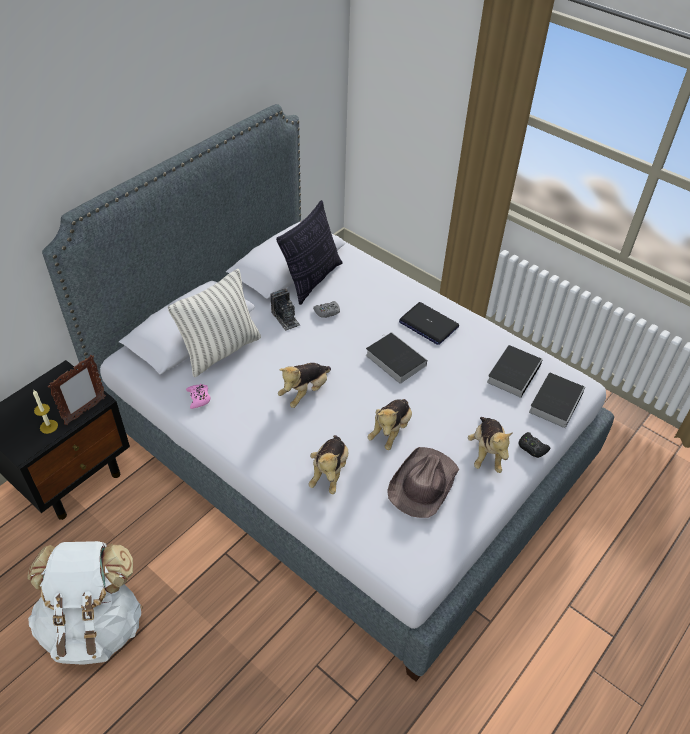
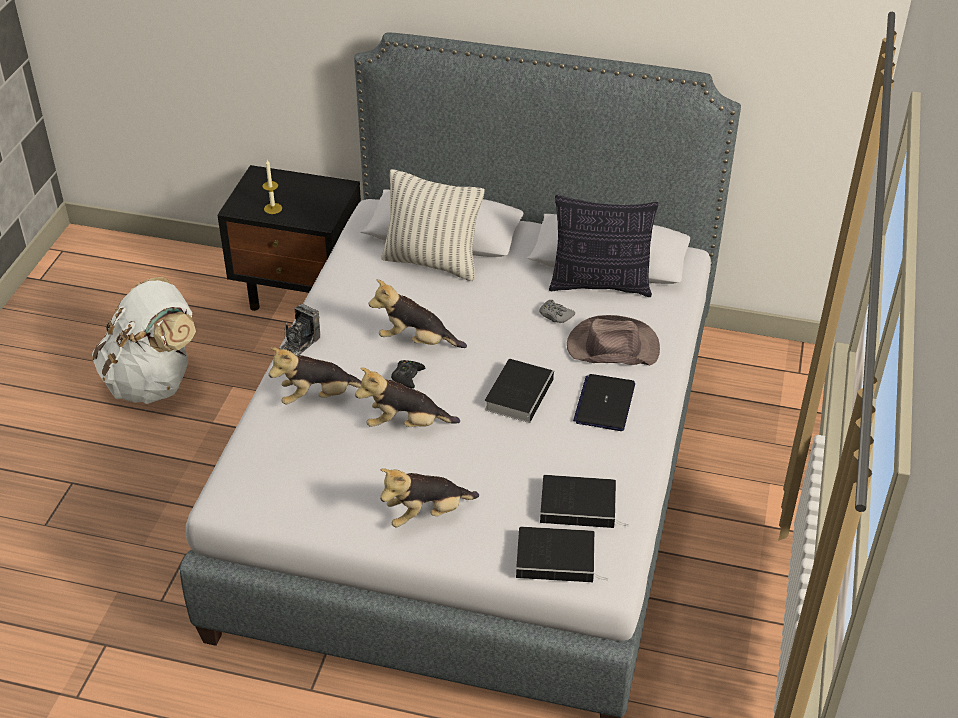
camera: 65 degrees right, 5 degrees down
picture frame [48,355,106,425] -> none
pink game controller [186,384,211,409] -> none
camera [270,288,300,331] -> camera moved to [279,304,320,355]
brown hat [387,447,459,518] -> brown hat moved to [567,315,660,366]
black game controller [518,432,550,458] -> black game controller moved to [391,360,425,389]

